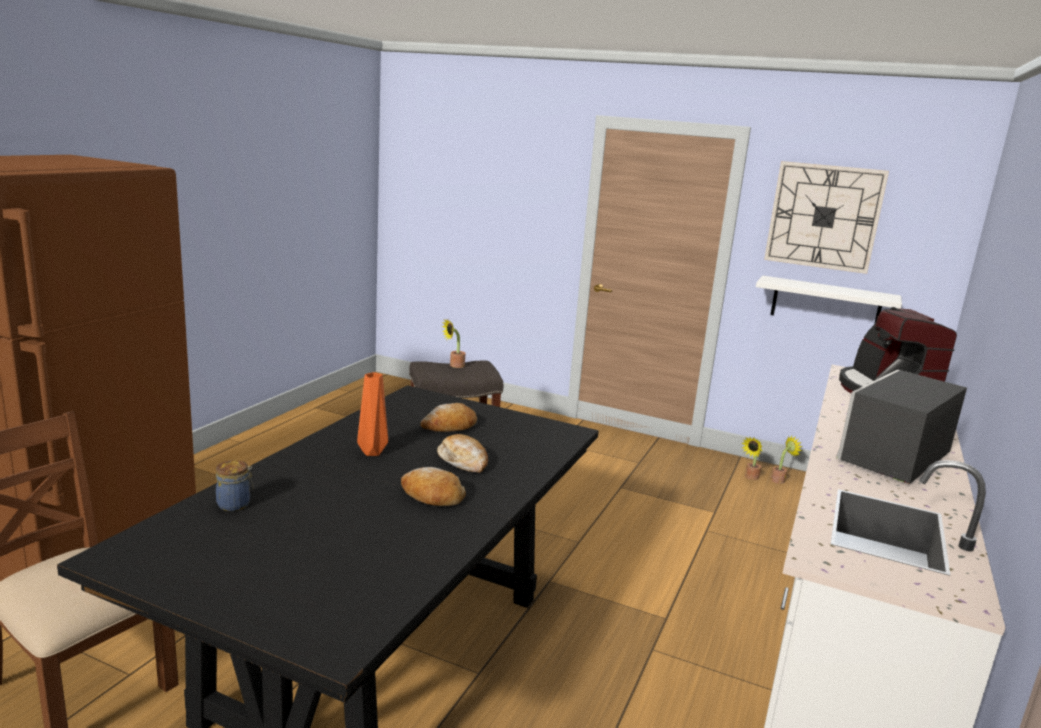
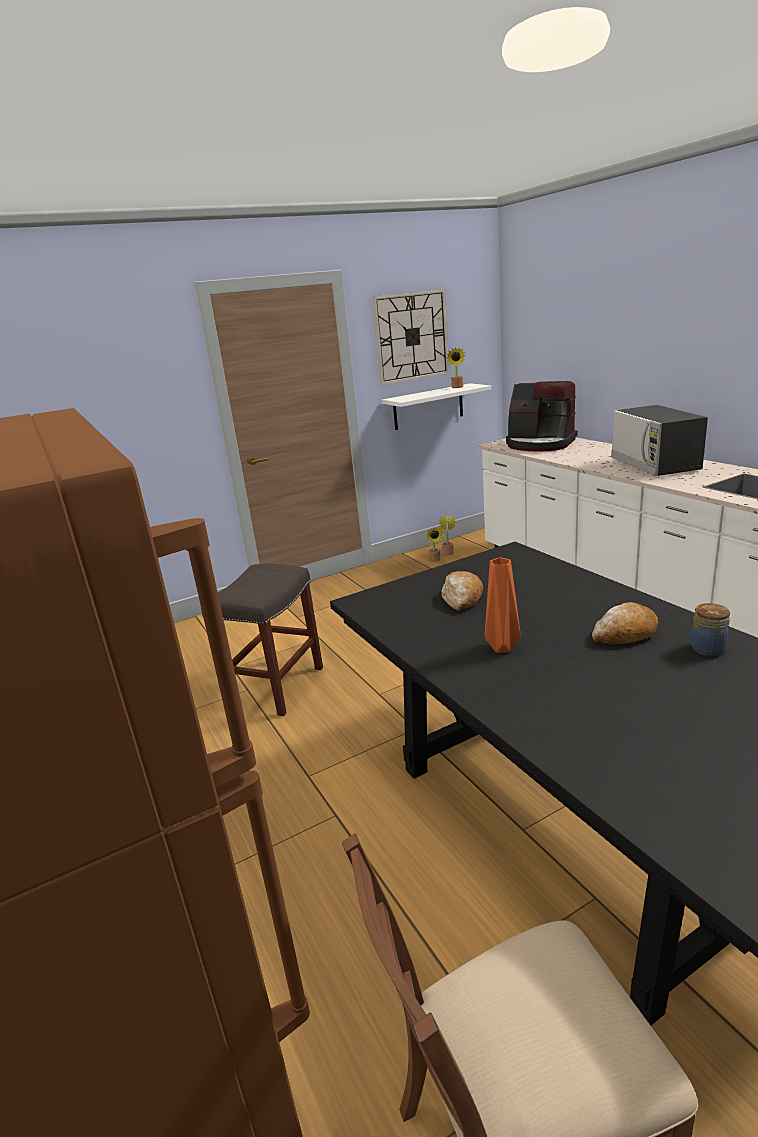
camera: 50 degrees left, 5 degrees up
jar [216,460,254,511] -> jar moved to [690,603,730,656]
bread [437,434,488,473] -> none
potted plant [442,319,465,368] -> potted plant moved to [446,347,465,388]

